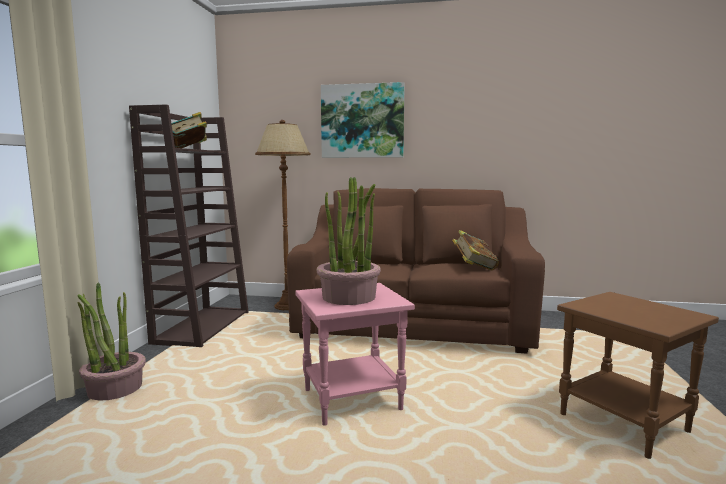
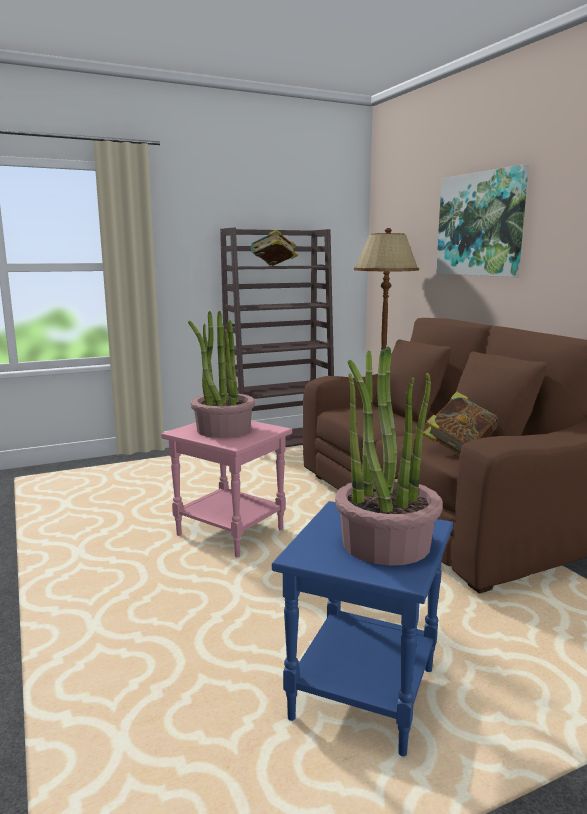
camera: 55 degrees right, 5 degrees up
potted plant [77,283,146,400] -> potted plant moved to [335,347,443,566]
brown side table [557,292,719,459] -> blue side table [272,501,453,757]

